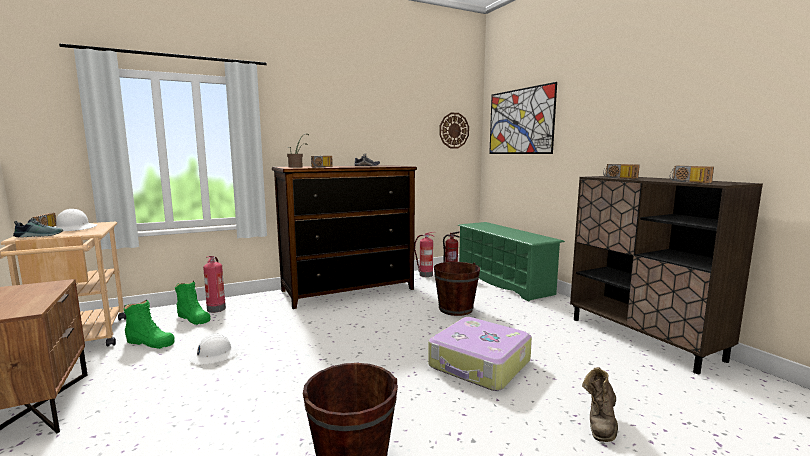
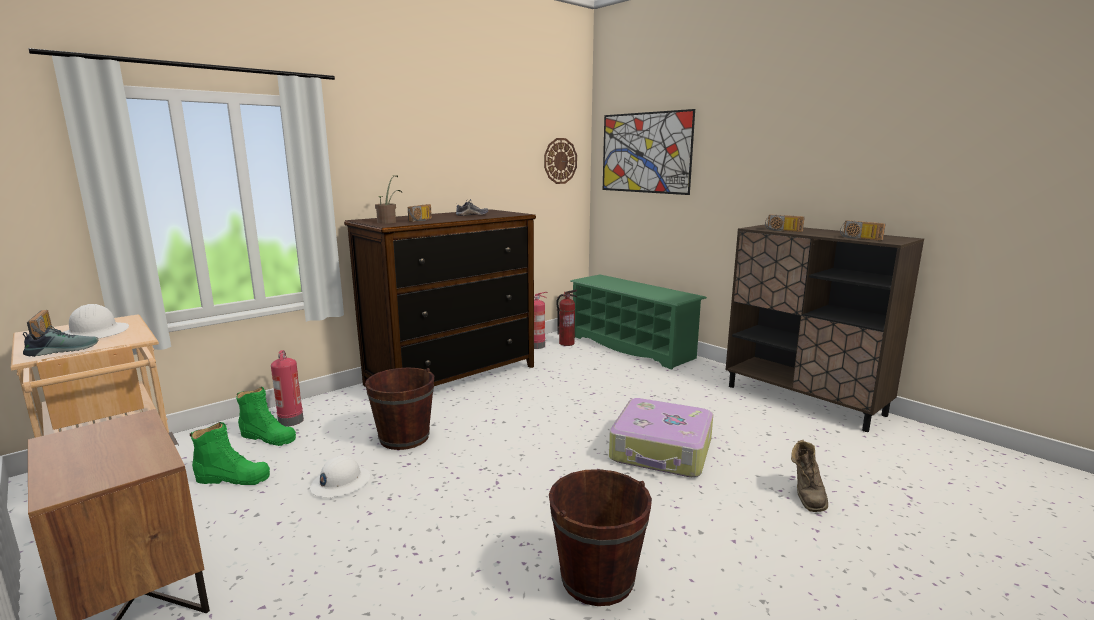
camera: 15 degrees left, 5 degrees up
brown bucket [434,262,480,316] -> brown bucket moved to [365,367,434,450]

